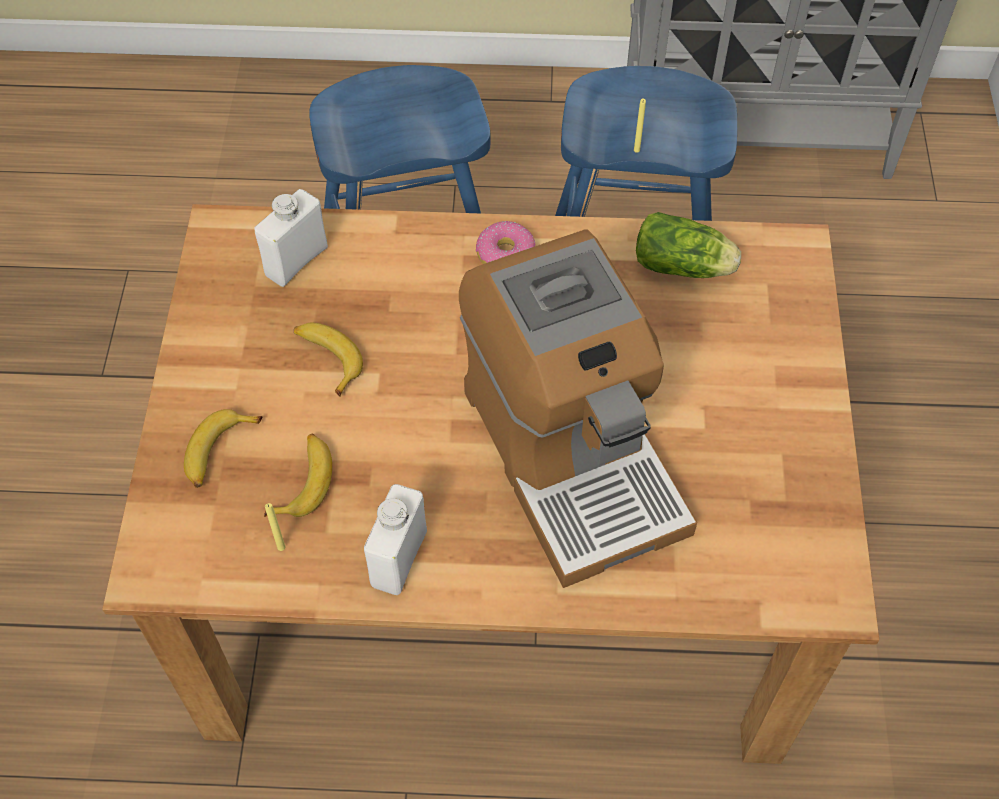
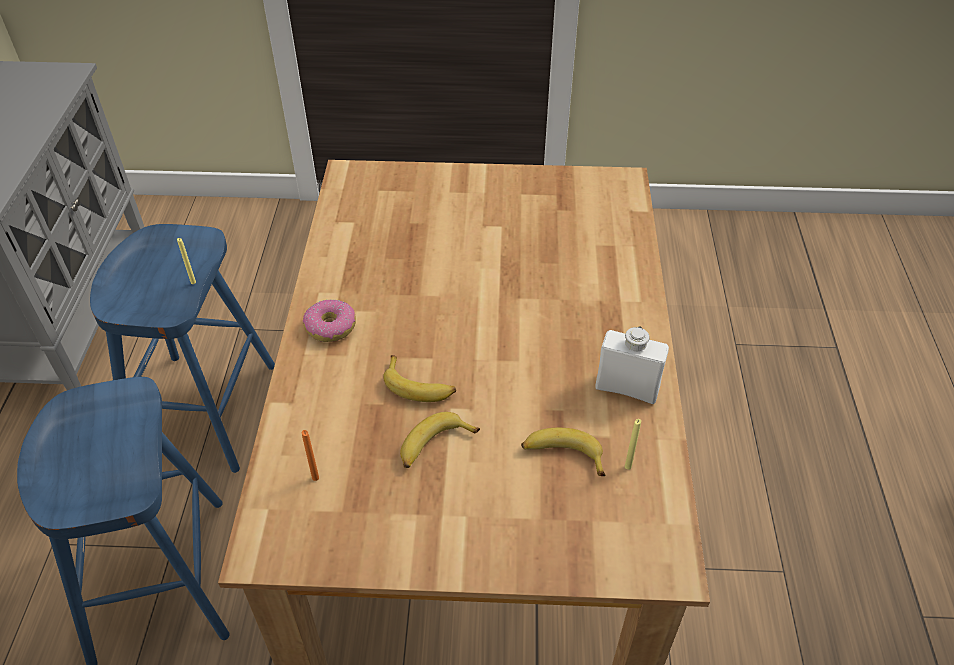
camera: 90 degrees left, 10 degrees down
banana [184,409,262,488] -> banana moved to [383,355,456,402]
white bottle [254,189,328,287] -> orange candle [302,430,319,481]
coffee machine [459,229,697,588] -> none
lettuce [636,212,741,278] -> none

